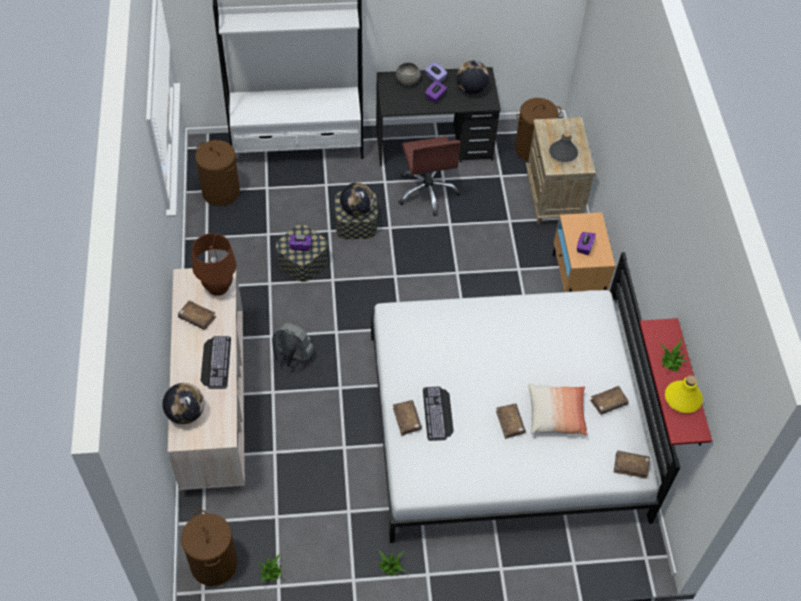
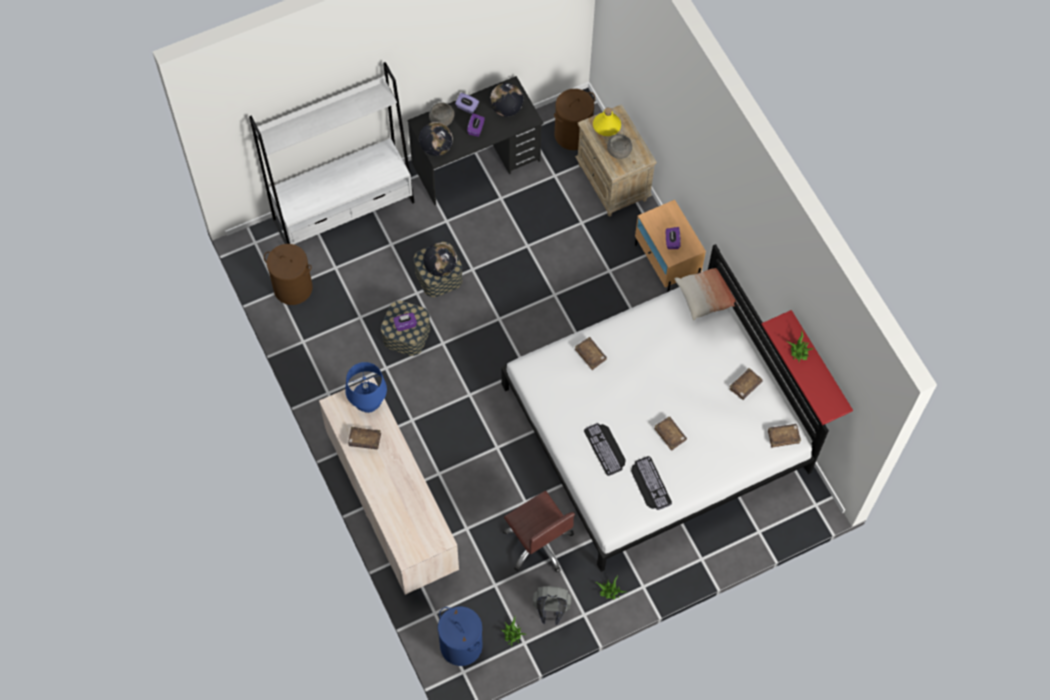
camera: 20 degrees left, 10 degrees up
globe [162,383,204,424] -> globe moved to [419,122,453,156]
brown laundry basket [181,510,238,586] -> blue laundry basket [438,606,483,666]
brown table lamp [192,233,236,296] -> blue table lamp [345,362,387,413]
keyboard [201,336,231,389] -> keyboard moved to [631,456,672,510]
grey backpack [272,322,314,368] -> grey backpack moved to [533,586,571,625]
brown book [393,400,422,436] -> brown book moved to [575,337,607,370]
brown office chair [399,136,461,216] -> brown office chair moved to [503,491,575,572]
pillow [528,383,588,436] -> pillow moved to [675,268,739,320]
grey bottle [549,131,578,162] -> grey bowl [607,134,632,159]
yellow bottle [665,375,703,413] -> yellow bottle moved to [593,108,621,136]

